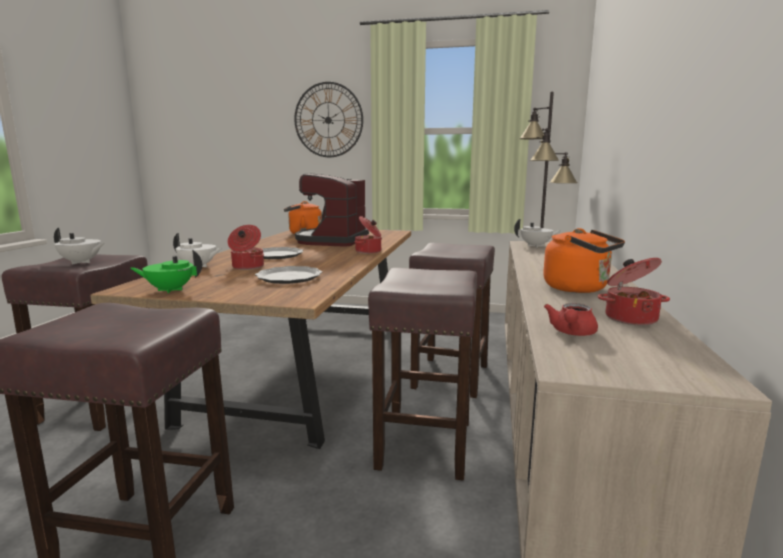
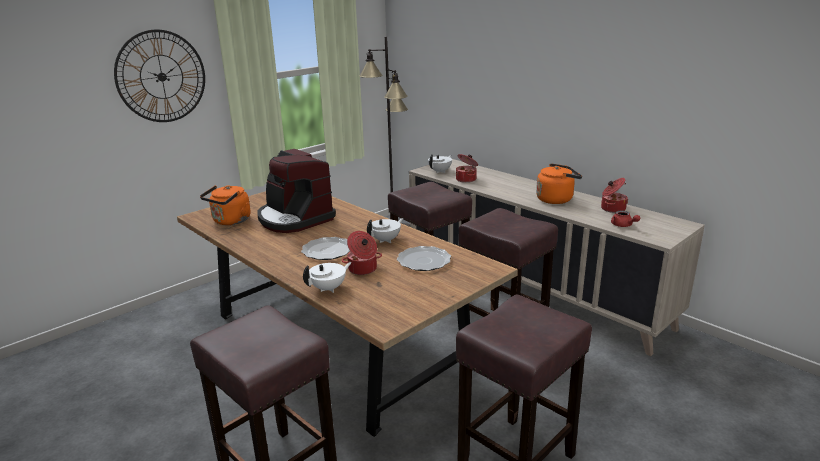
camera: 55 degrees left, 10 degrees up
white teapot [54,228,104,265] -> white teapot moved to [367,218,403,243]
green teapot [130,250,202,293] -> none
cooking pot [355,216,382,254] -> cooking pot moved to [456,154,478,183]

